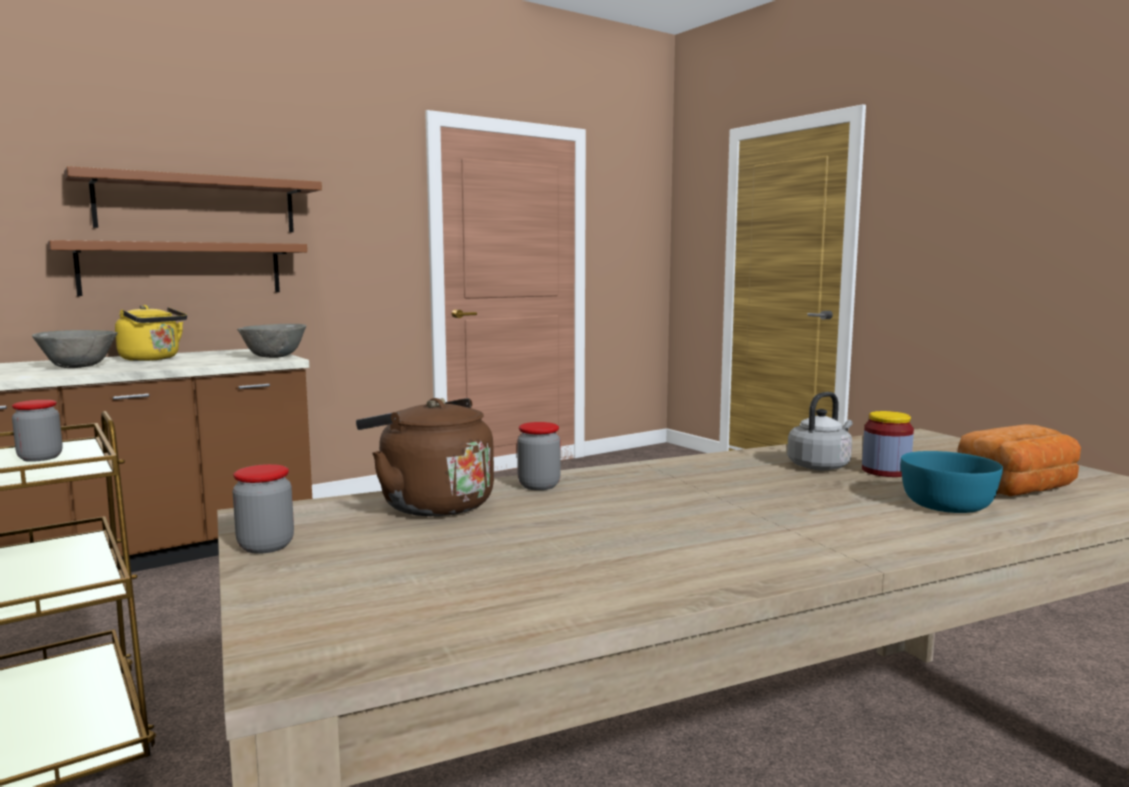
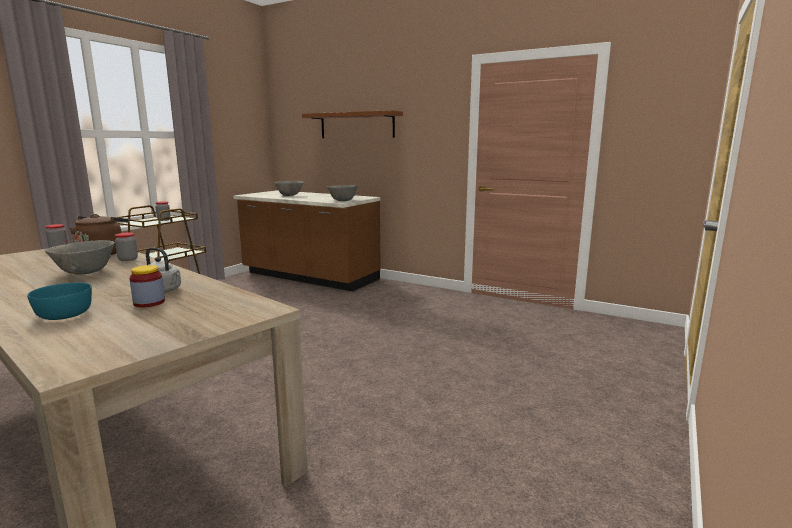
camera: 65 degrees right, 5 degrees up
brown shelf [48,240,307,296] -> none
yellow kettle [115,305,187,361] -> none
bread [957,424,1081,496] -> none
none -> grey bowl [44,240,115,275]

